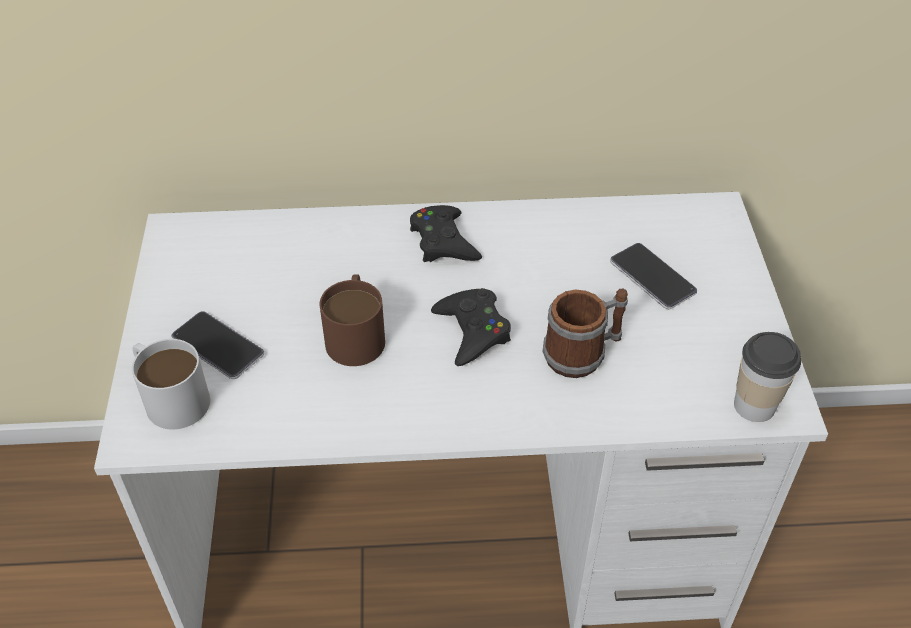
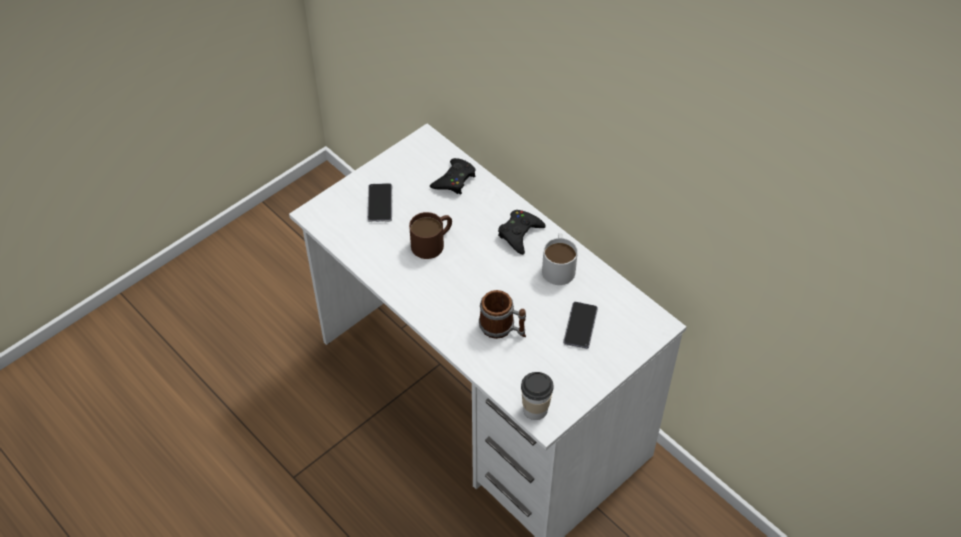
camera: 50 degrees right, 5 degrees up
white mug [132,339,210,430] -> white mug moved to [542,233,578,285]
black game controller [431,288,511,366] -> black game controller moved to [430,158,475,195]

